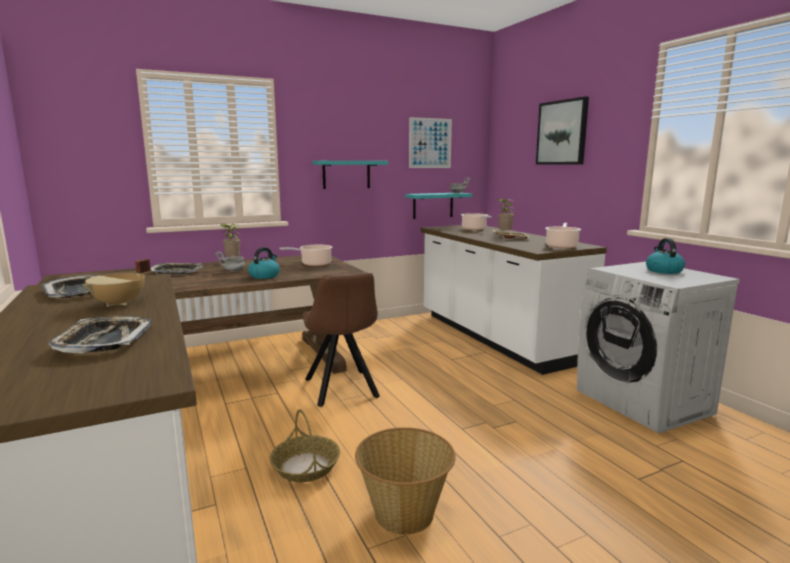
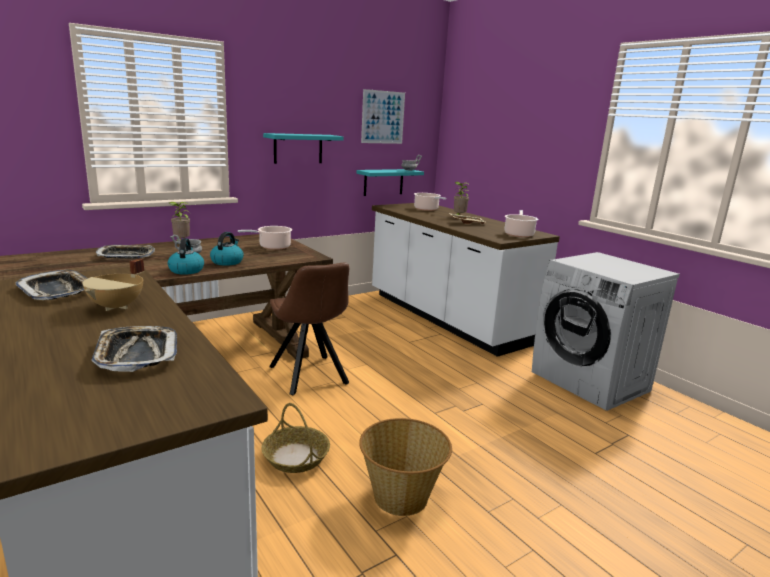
camera: 10 degrees left, 5 degrees up
picture [536,96,589,165] -> none
kettle [646,238,685,274] -> kettle moved to [168,238,204,275]

